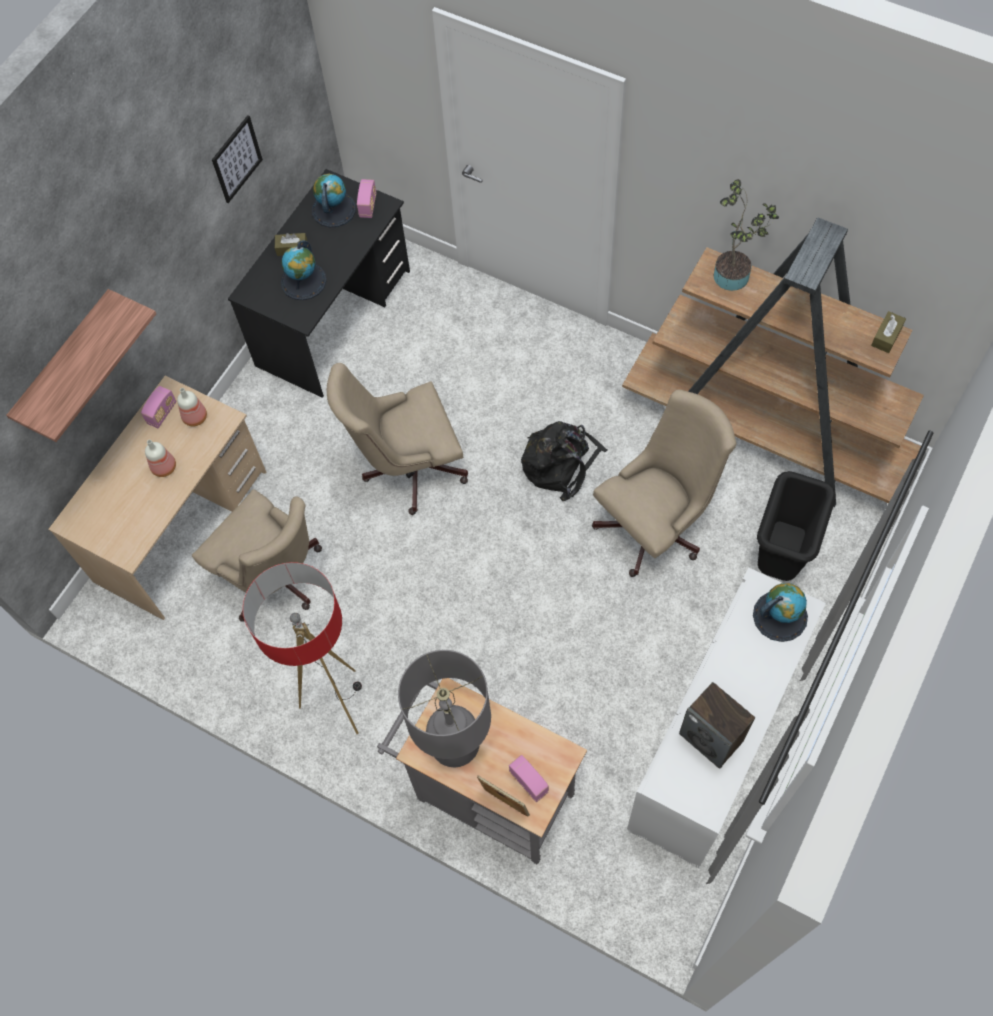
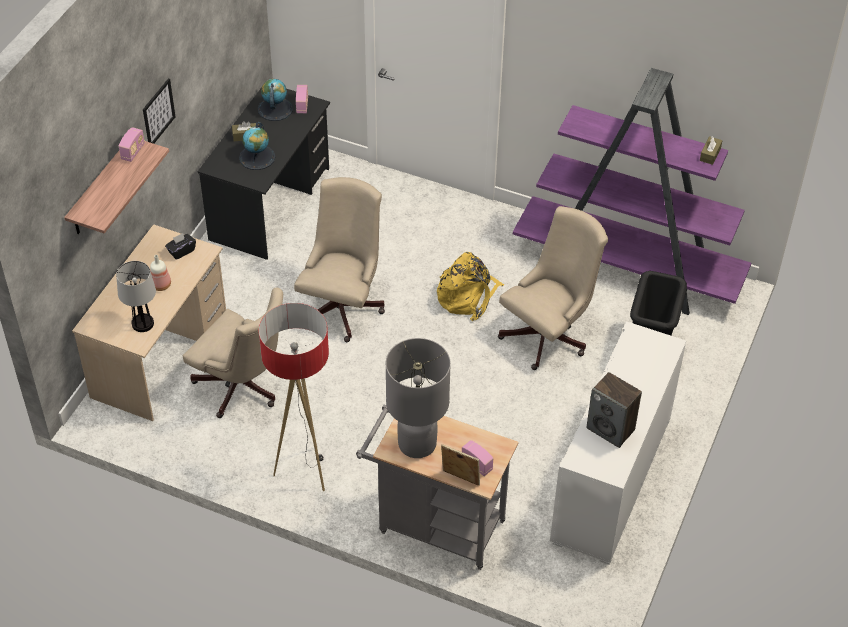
camera: 10 degrees left, 15 degrees down
radio [141,386,177,428] -> radio moved to [119,127,145,162]
bottle [177,388,207,427] -> black tissue box [165,233,196,260]
picture [212,115,263,203] -> picture moved to [143,78,176,144]
beige office chair [327,363,468,515] -> beige office chair turned 135 degrees clockwise [294,177,385,342]
black backpack [521,421,607,501] -> yellow backpack [437,252,504,321]
brown bookcase [622,217,924,507] -> purple bookcase [513,68,751,315]
potted plant [713,179,779,291] -> none
globe [753,583,808,642] -> none
none -> table lamp [116,261,156,332]

